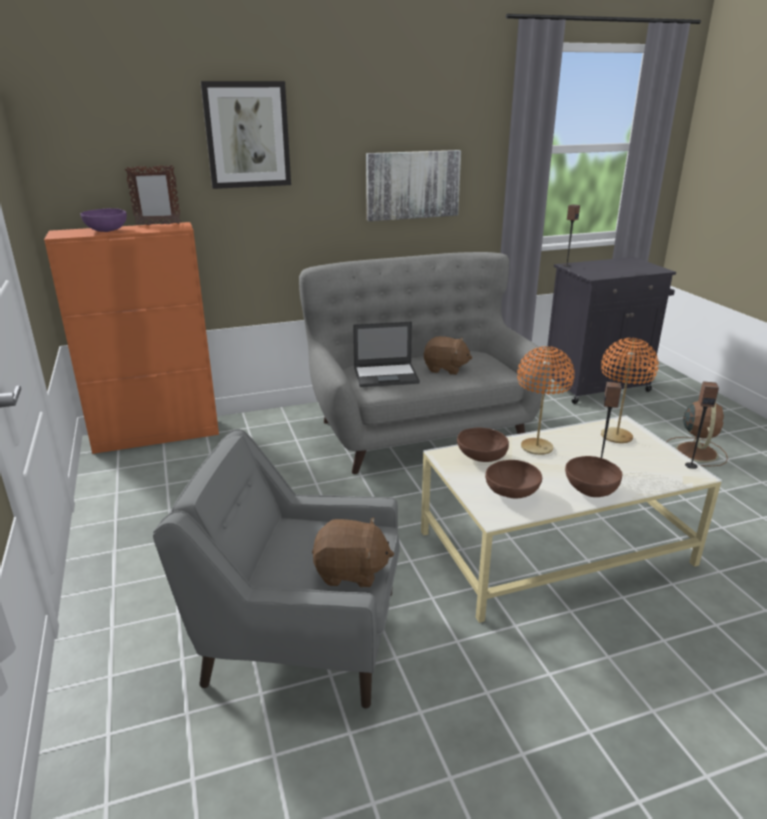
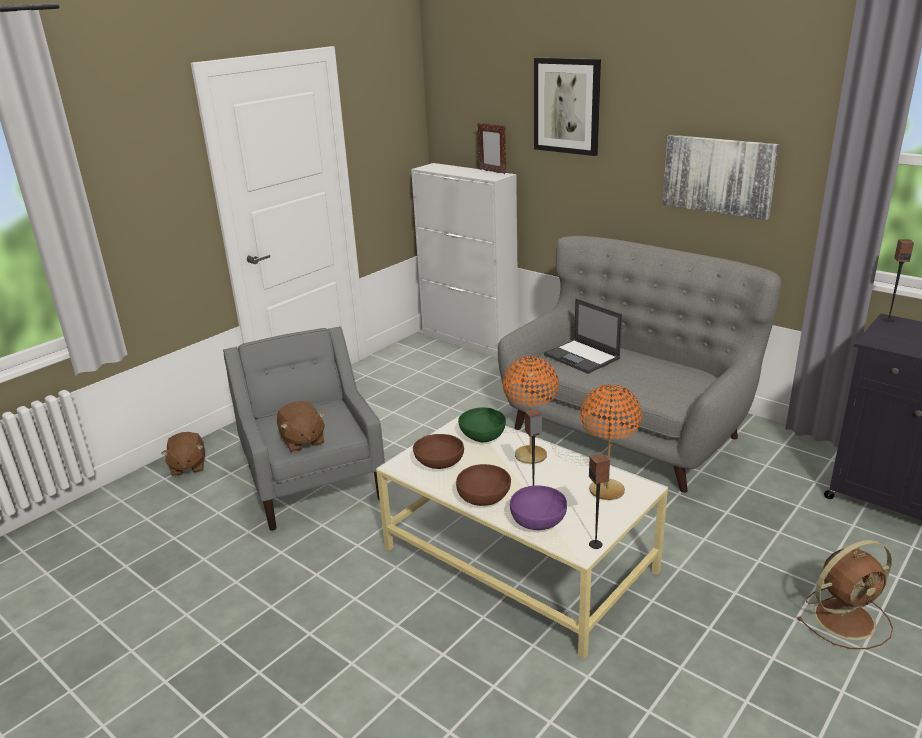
camera: 60 degrees right, 0 degrees up
orange cabinet [44,222,219,454] -> white cabinet [411,163,518,358]
purple bowl [80,208,127,232] -> purple bowl moved to [510,486,567,530]
brown plush toy [424,336,472,375] -> brown plush toy moved to [161,432,205,476]
brown bowl [457,427,509,462] -> green bowl [458,407,506,442]

